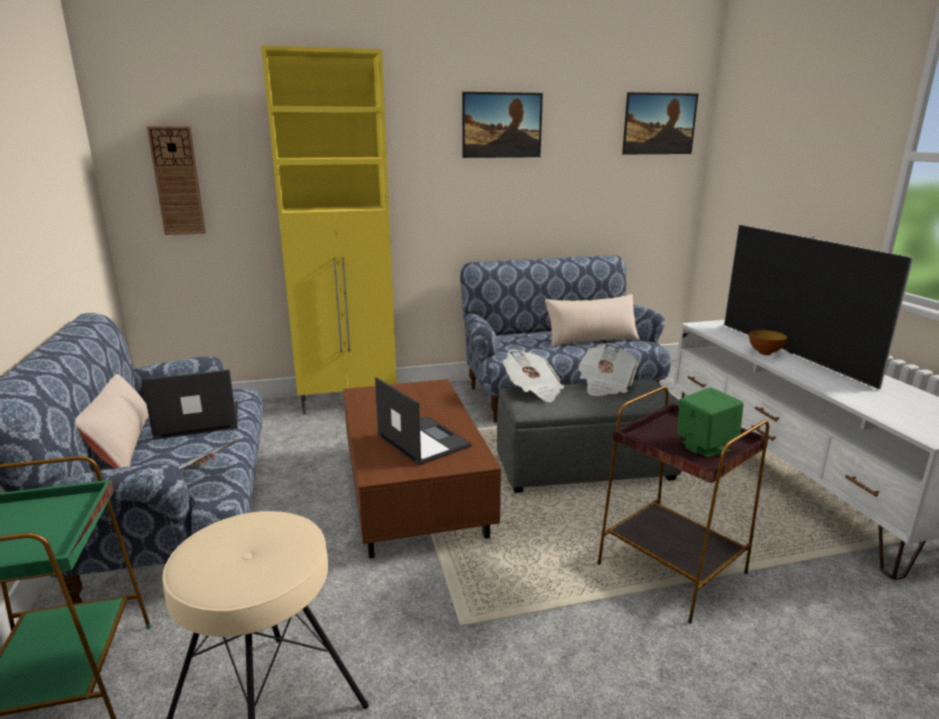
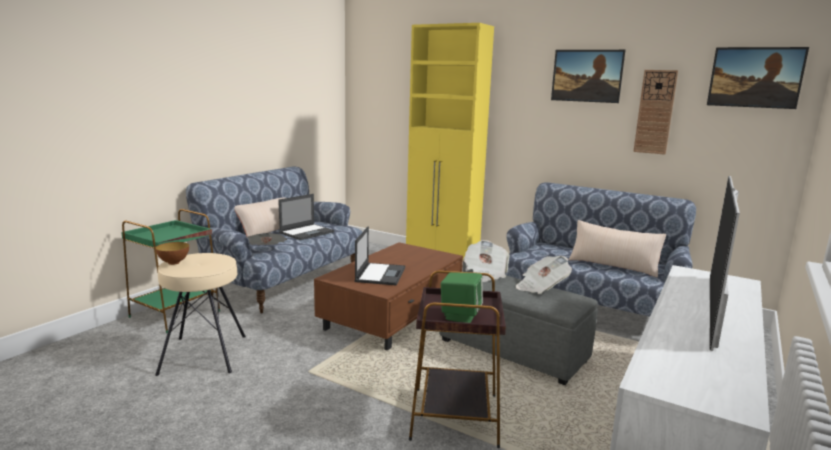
camera: 45 degrees right, 5 degrees down
laptop [142,369,238,440] -> laptop turned 105 degrees clockwise [278,194,334,240]
wall clock [147,126,206,235] -> wall clock moved to [633,70,678,155]
bowl [749,330,787,355] -> bowl moved to [155,242,189,265]

